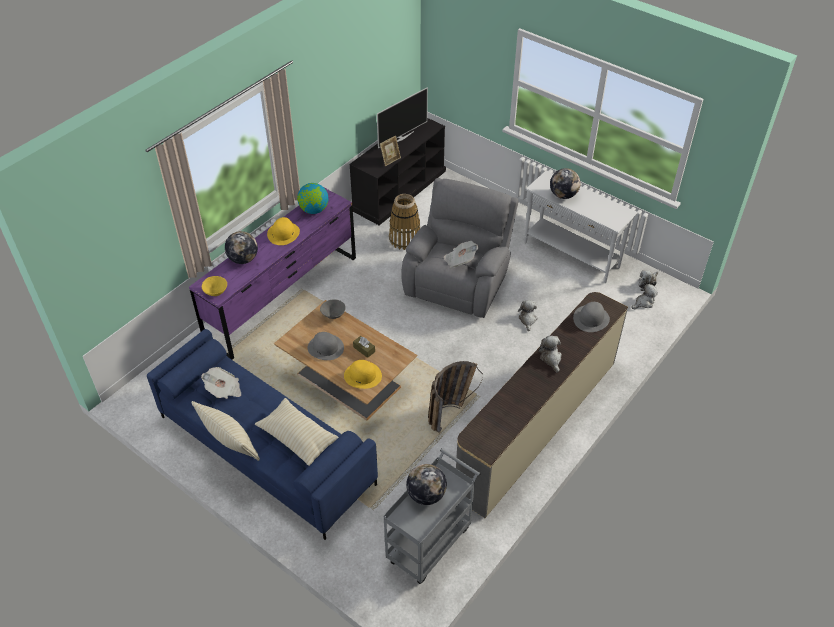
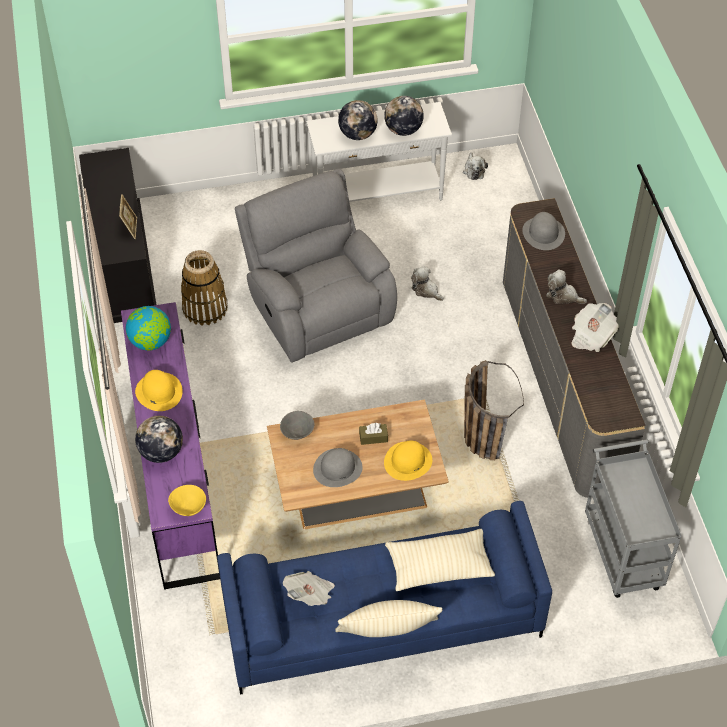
camera: 50 degrees left, 5 degrees up
television [377,87,428,148] -> none
globe [406,464,447,505] -> globe moved to [384,96,424,136]
newspaper [444,241,478,268] -> newspaper moved to [571,303,619,352]
plush toy [631,284,658,309] -> none

